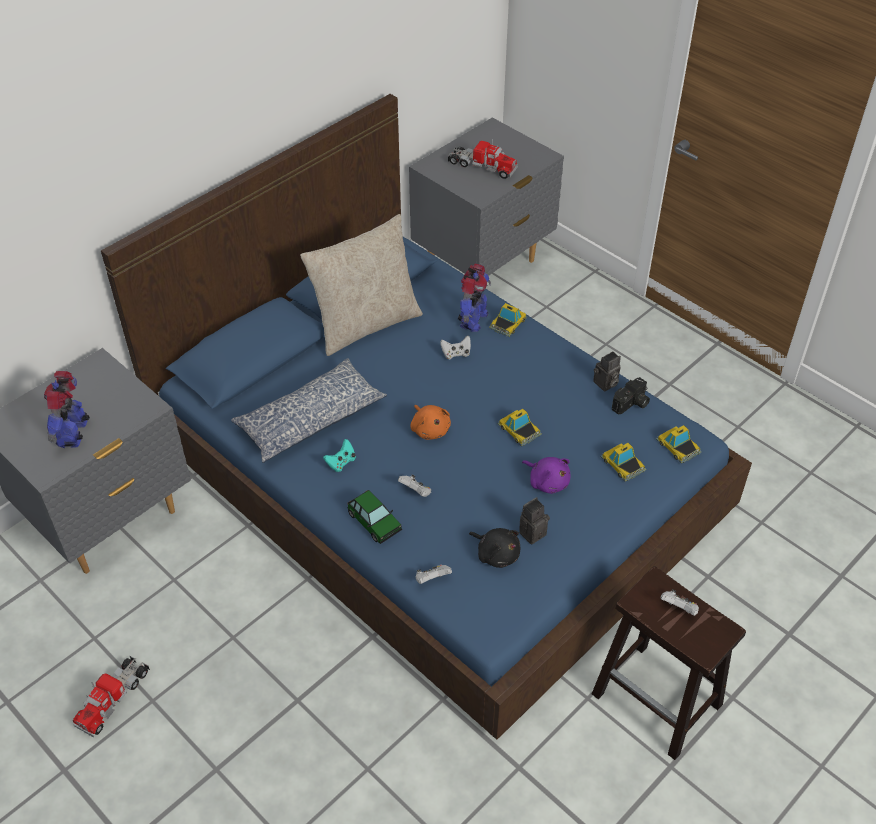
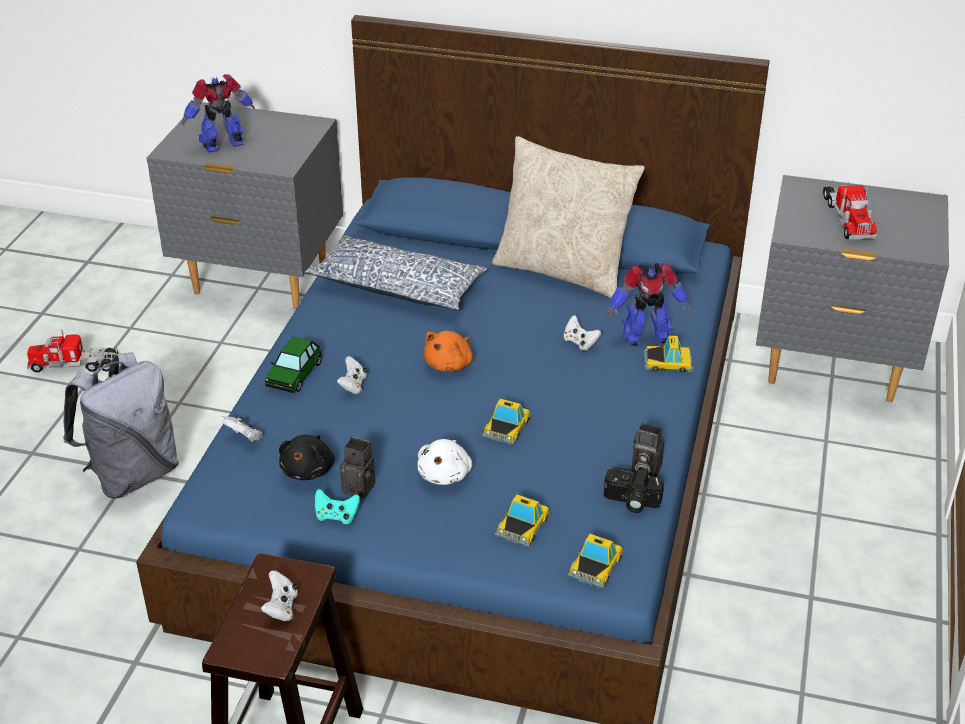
camera: 60 degrees right, 10 degrees down
turquoise game controller [323,439,356,472] -> turquoise game controller moved to [315,489,360,524]
purple plush toy [522,457,571,494] -> white plush toy [418,439,472,485]
none -> grey backpack [63,352,179,499]

